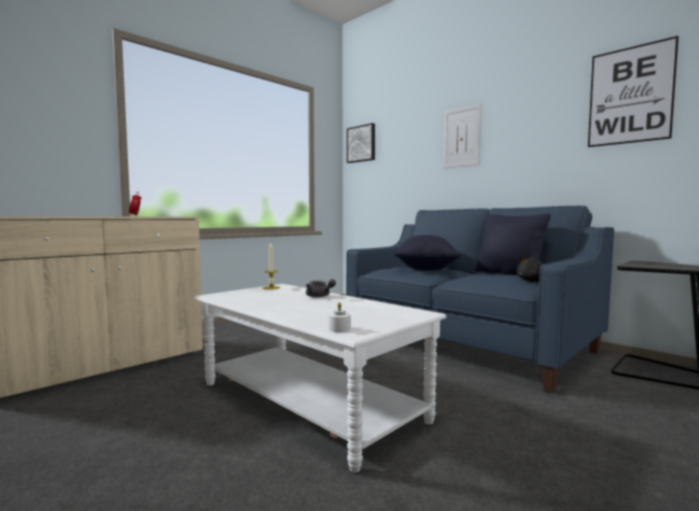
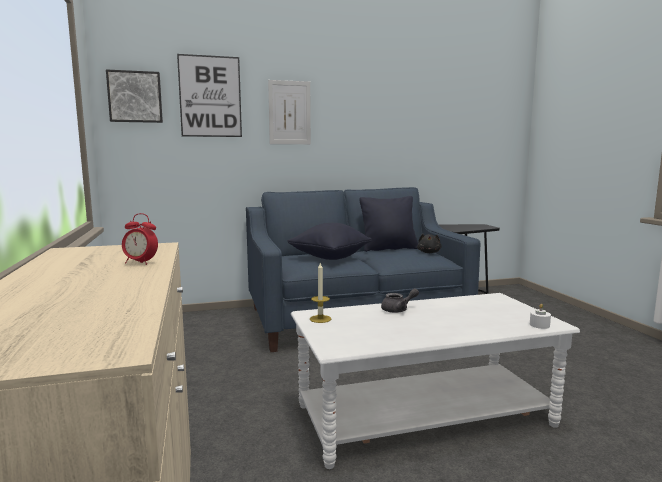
camera: 60 degrees left, 5 degrees up
picture [588,36,679,147] -> picture moved to [177,54,242,137]

